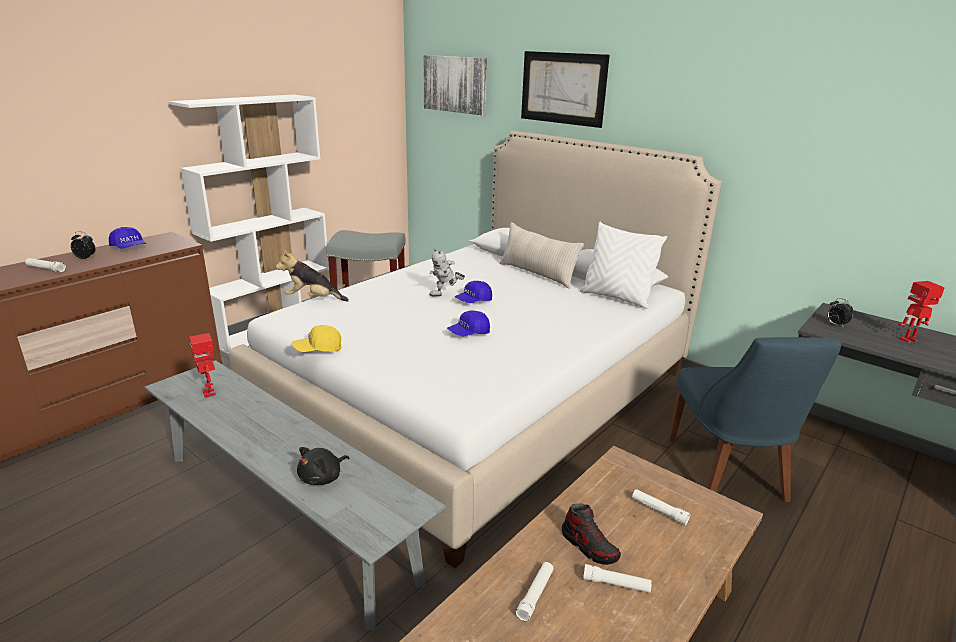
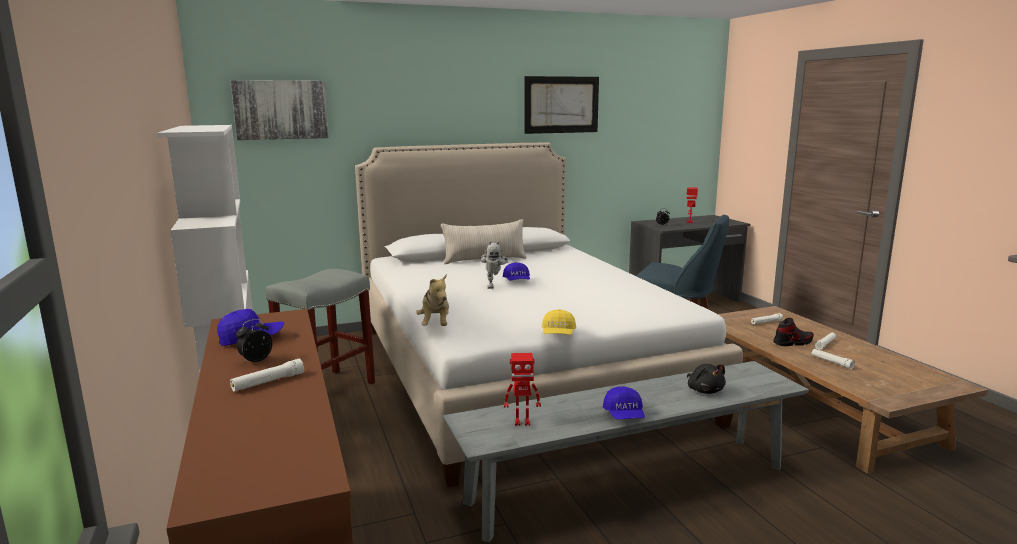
camera: 60 degrees left, 10 degrees down
plush toy [276,249,349,302] -> plush toy turned 45 degrees counterclockwise [416,274,449,326]
blue cap [447,311,490,337] -> blue cap moved to [603,386,645,419]
picture [521,51,610,128] -> picture moved to [524,76,599,134]
white pillow [580,222,667,309] -> none

